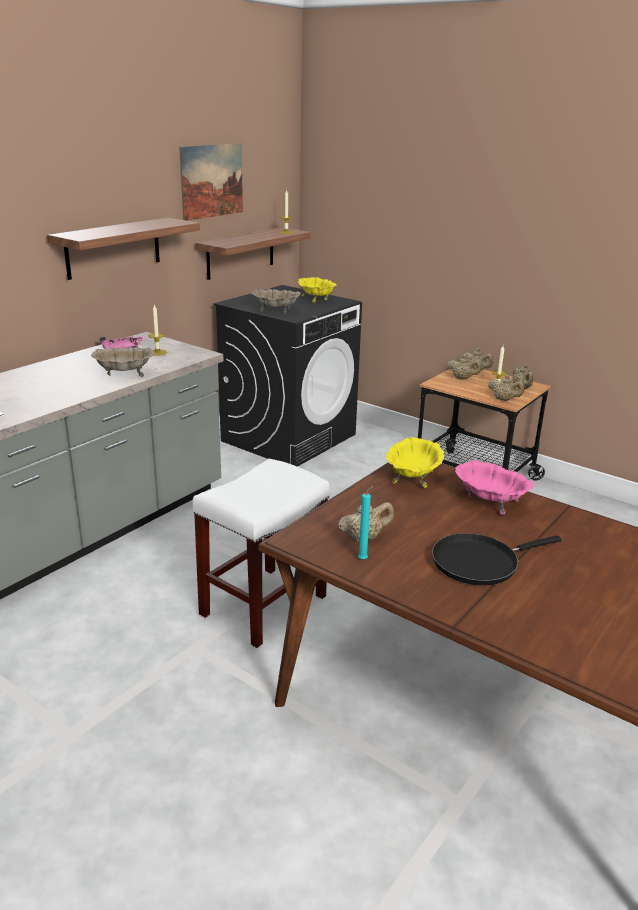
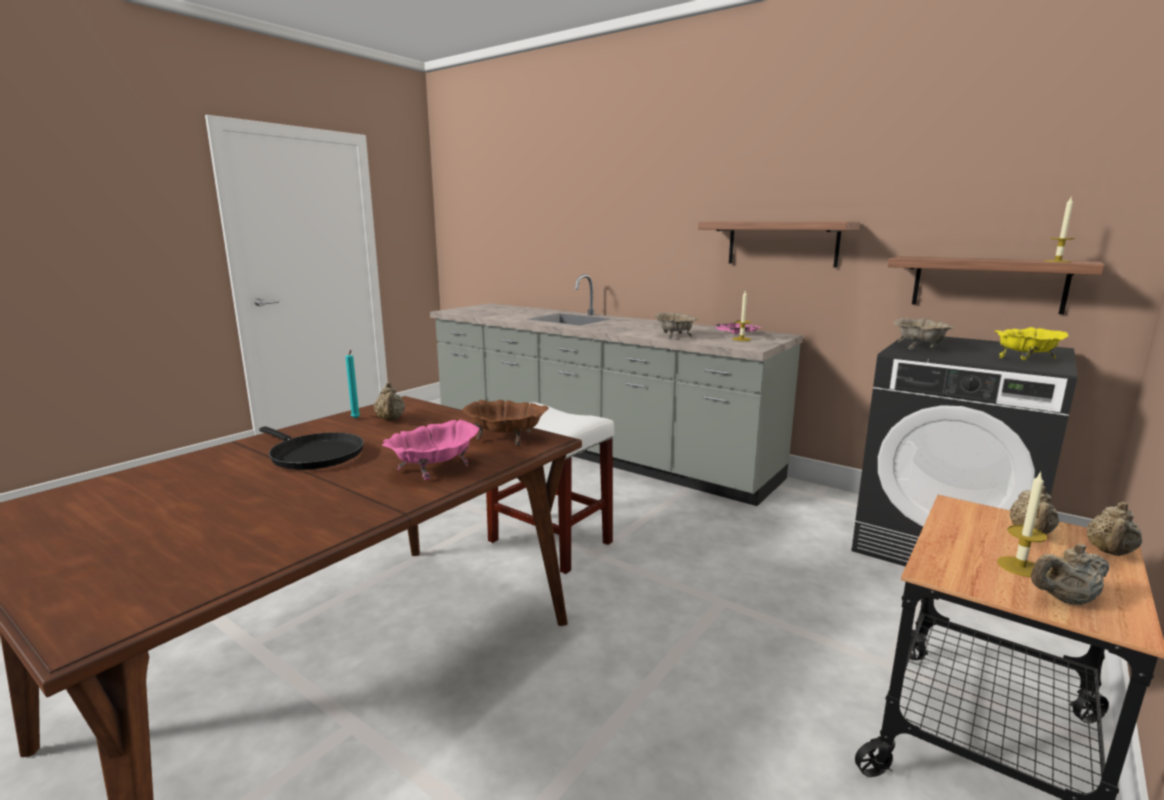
camera: 90 degrees right, 10 degrees down
picture [179,143,243,221] -> none
yellow bowl [386,437,444,488] -> brown bowl [462,400,549,446]
black frying pan [432,533,562,585] -> black frying pan turned 150 degrees clockwise [259,426,364,470]
beige teapot [488,375,524,401] -> none

